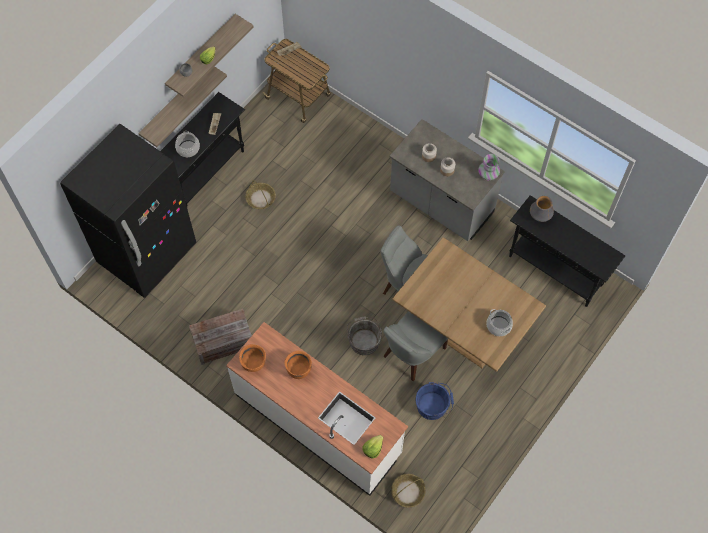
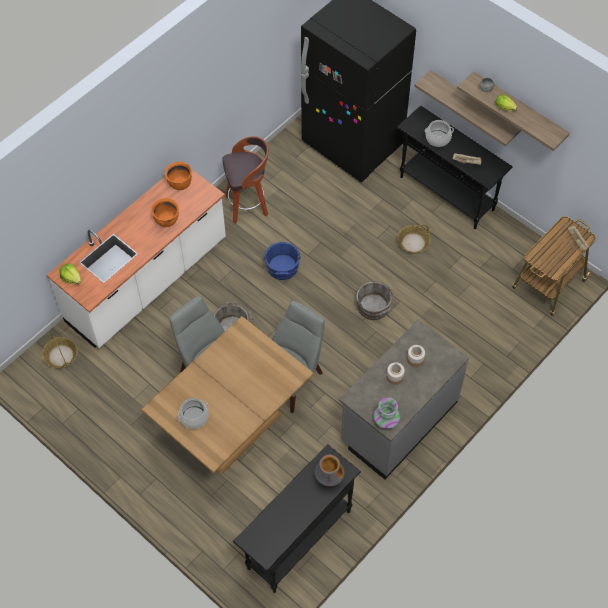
camera: 95 degrees right, 5 degrees down
crate [189,308,252,365] -> stool [222,136,269,223]
blue bucket [415,382,454,420] -> blue bucket moved to [264,242,301,280]
none -> grey bucket [356,281,396,320]

